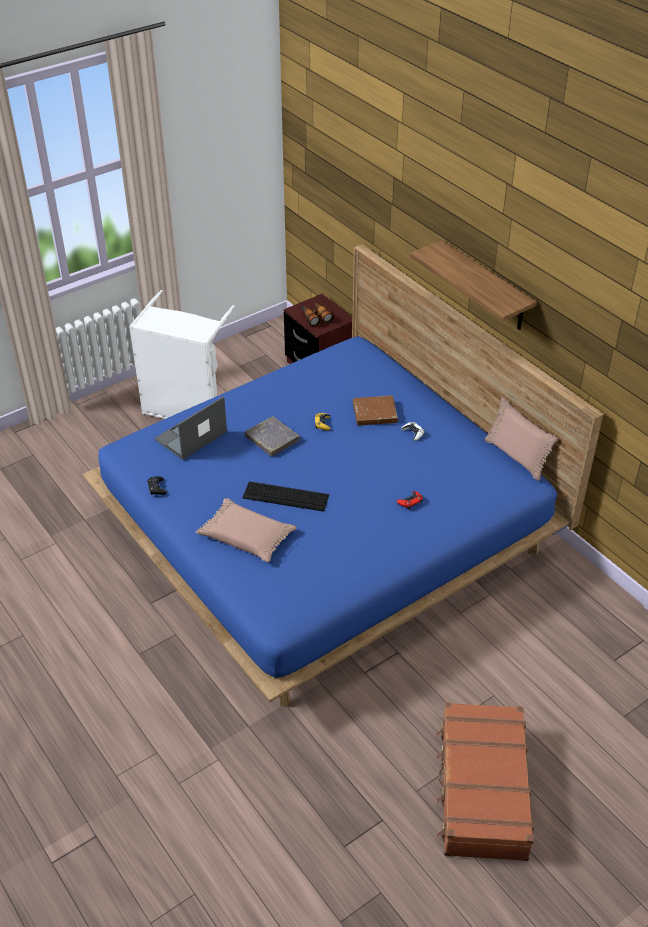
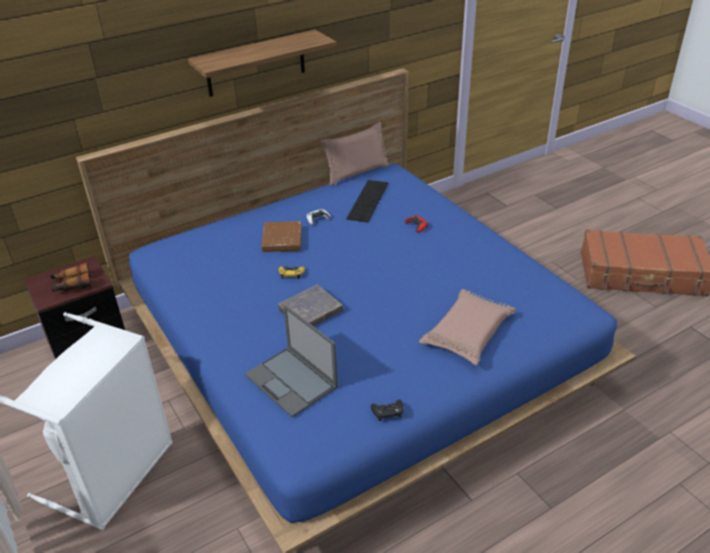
camera: 85 degrees left, 5 degrees down
keyboard [243,481,329,512] -> keyboard moved to [346,180,388,223]

